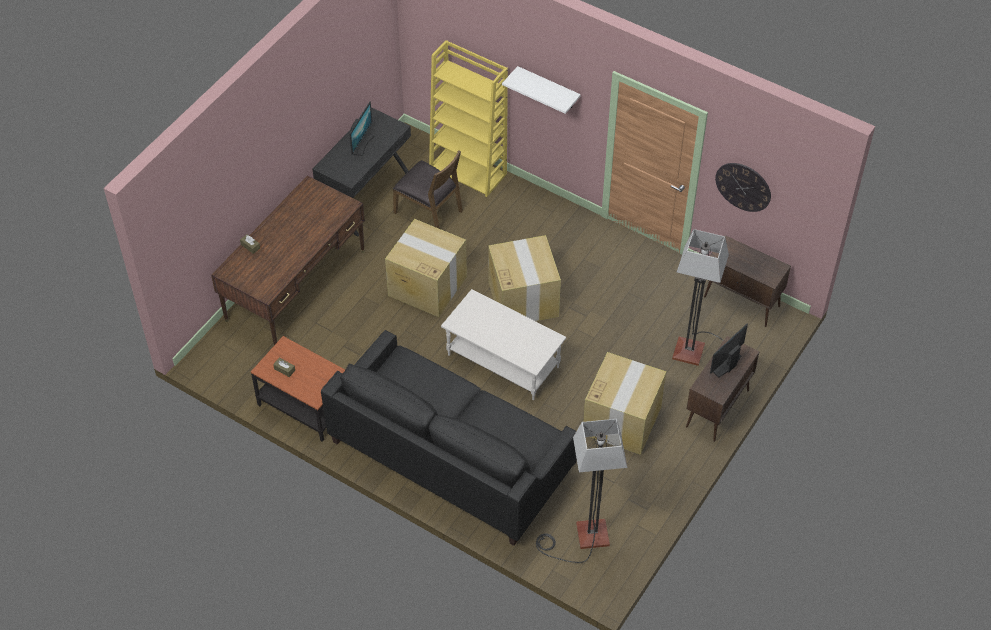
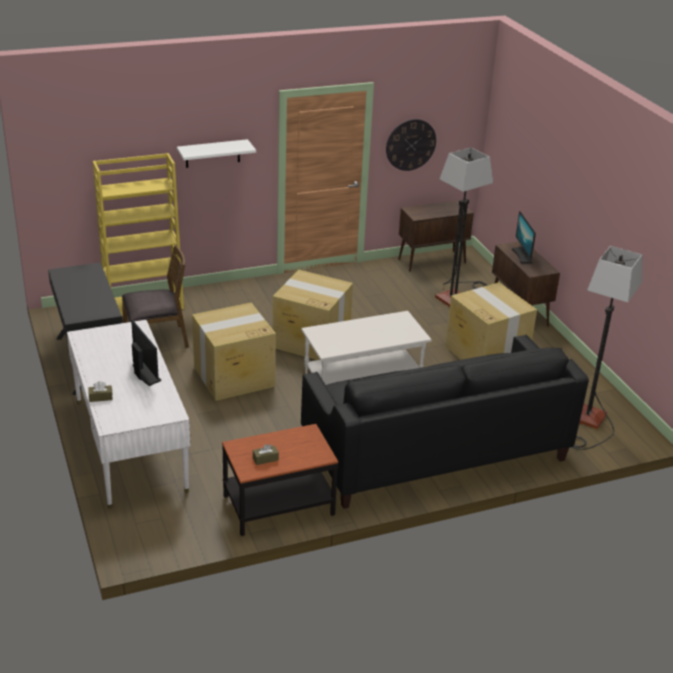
camera: 55 degrees left, 20 degrees down
brown desk [211,176,365,345] -> white desk [67,320,191,509]
monitor [349,101,374,156] -> monitor moved to [131,319,161,386]

